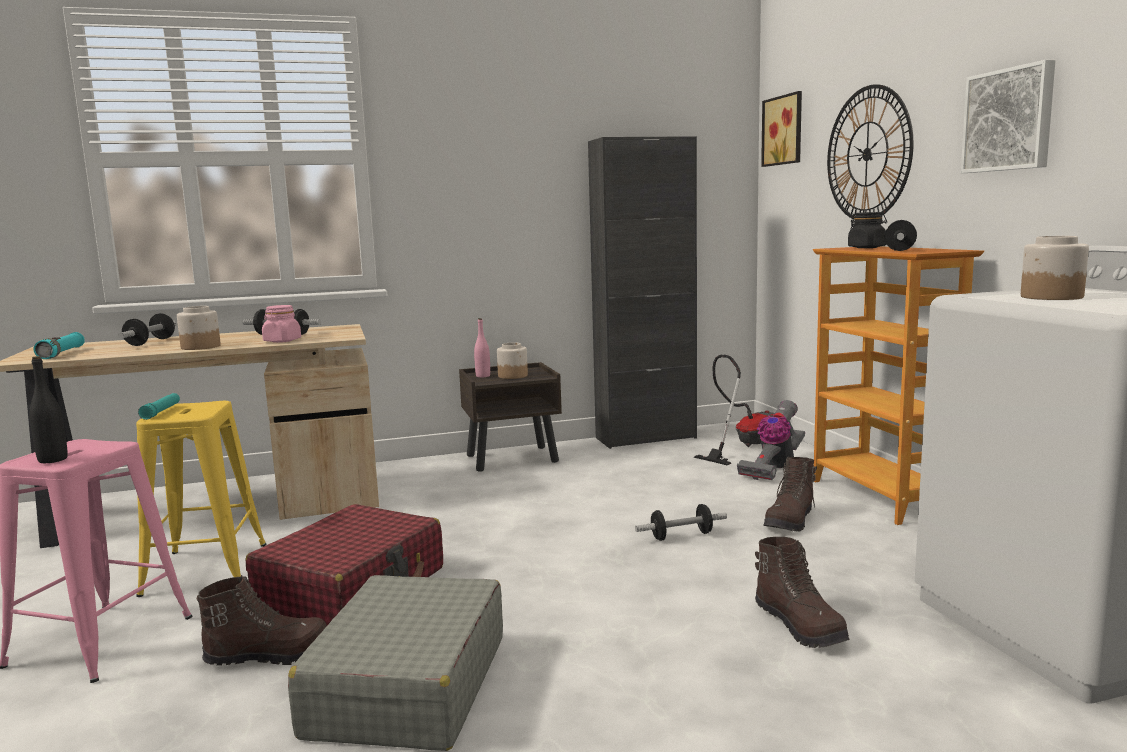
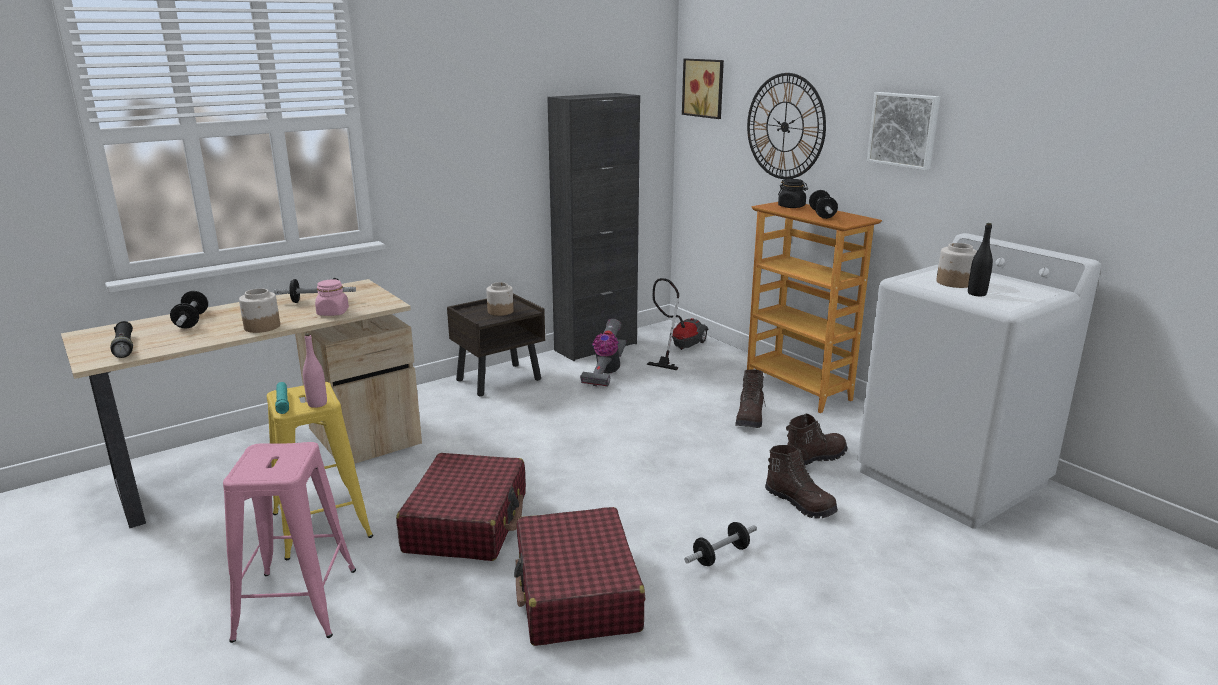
camera: 20 degrees left, 10 degrees up
black bottle [29,356,68,463] -> black bottle moved to [968,223,993,296]
turquoise flashlight [33,332,85,359] -> black flashlight [110,321,133,358]
brown boot [197,575,327,666] -> brown boot moved to [786,414,847,466]
grey suitcase [288,575,503,751] -> red suitcase [514,507,645,646]
pink bottle [474,318,490,377] -> pink bottle moved to [303,333,327,408]
dumbbell [635,504,727,541] -> dumbbell moved to [684,522,757,566]
vacuum cleaner [737,400,805,480] -> vacuum cleaner moved to [580,319,626,386]

